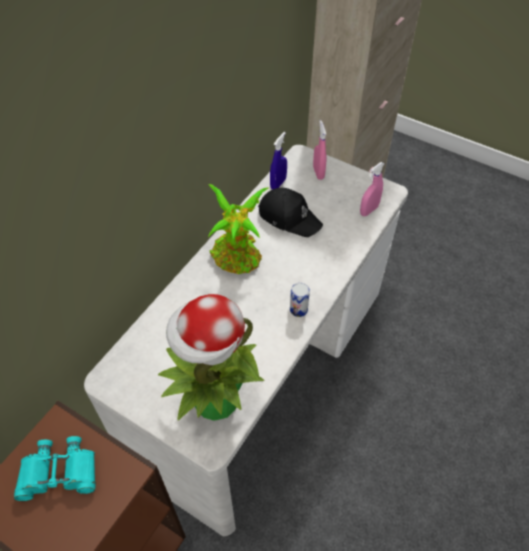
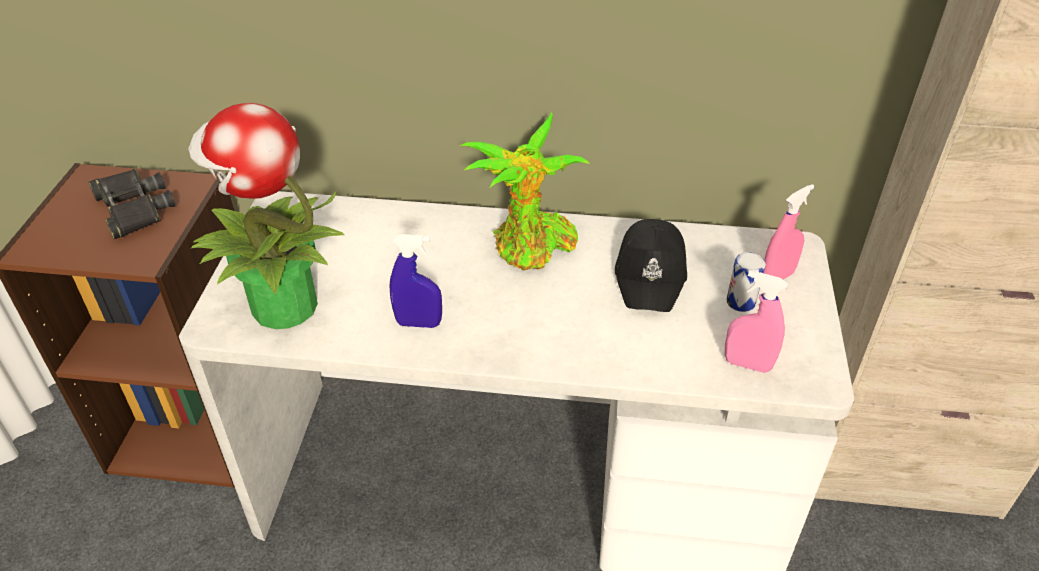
camera: 65 degrees right, 10 degrees down
turquoise binoculars [14,436,96,501] -> black binoculars [88,168,176,239]
blue spray bottle [270,132,287,190] -> blue spray bottle moved to [389,234,442,328]
can [290,283,310,317] -> can moved to [727,252,766,312]

